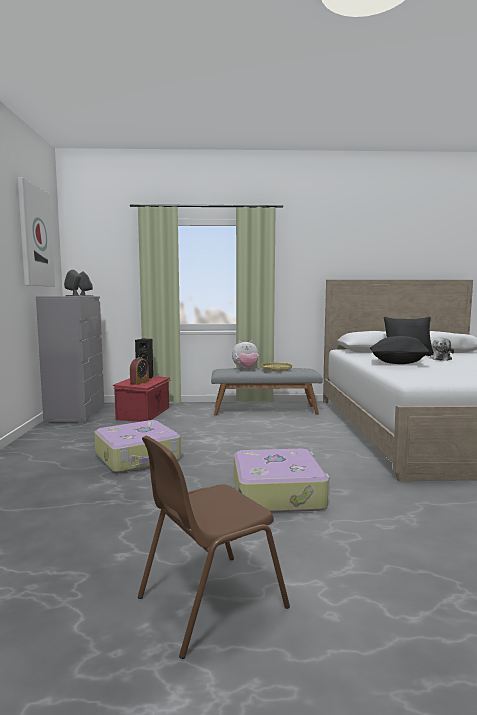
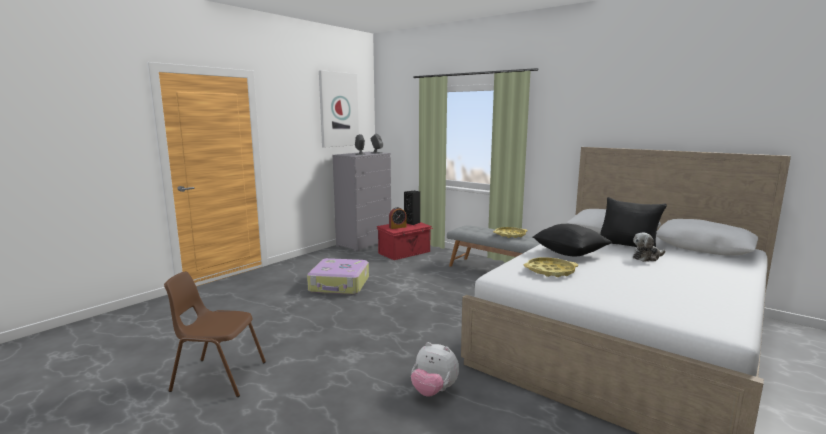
camera: 40 degrees right, 5 degrees up
plush toy [232,341,259,369] -> plush toy moved to [411,342,459,397]
suitcase [234,449,330,512] -> none
none -> yellow tray [524,257,578,277]

